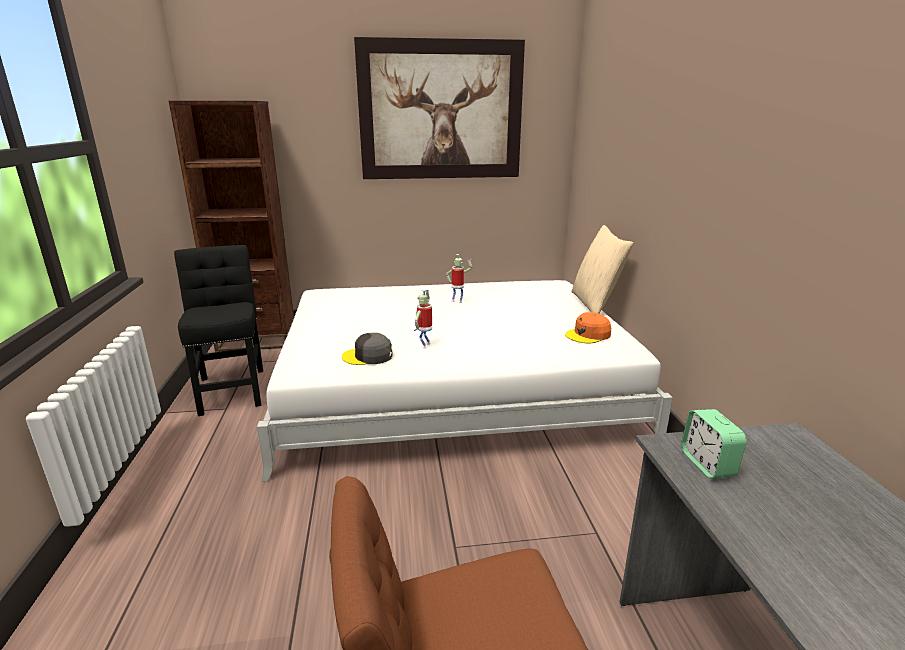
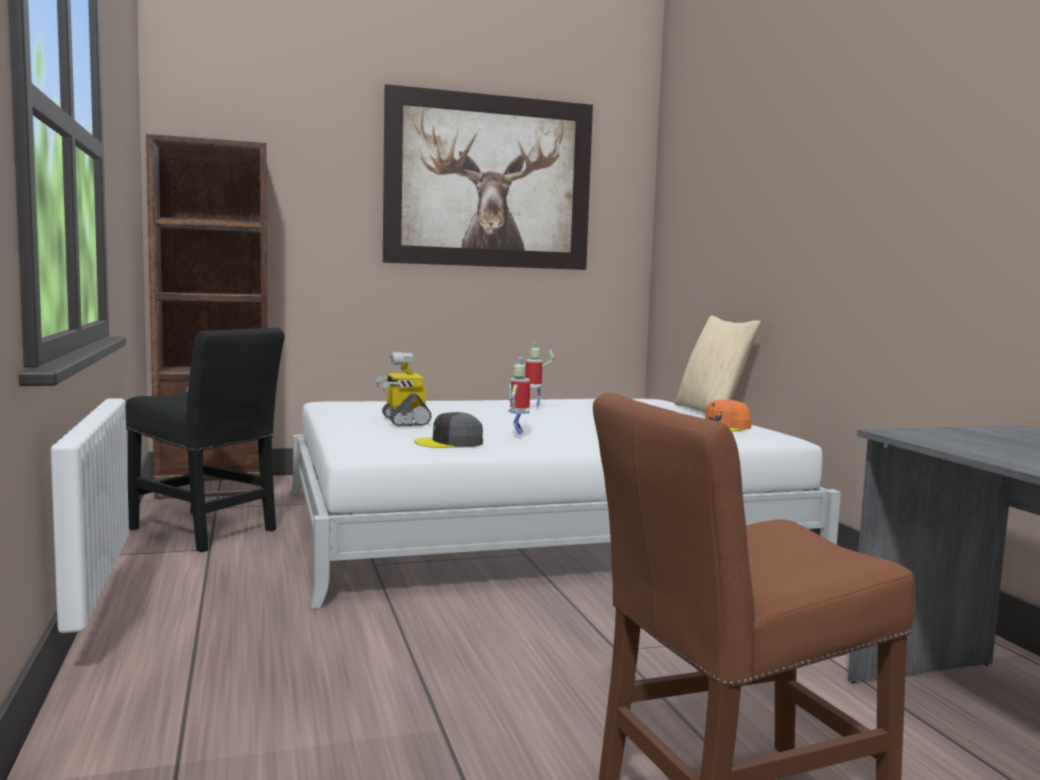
camera: 10 degrees left, 15 degrees down
black chair [174,245,263,416] -> black chair turned 150 degrees clockwise [126,328,285,552]
alarm clock [681,409,747,479] -> none
none -> toy robot [376,352,431,426]

